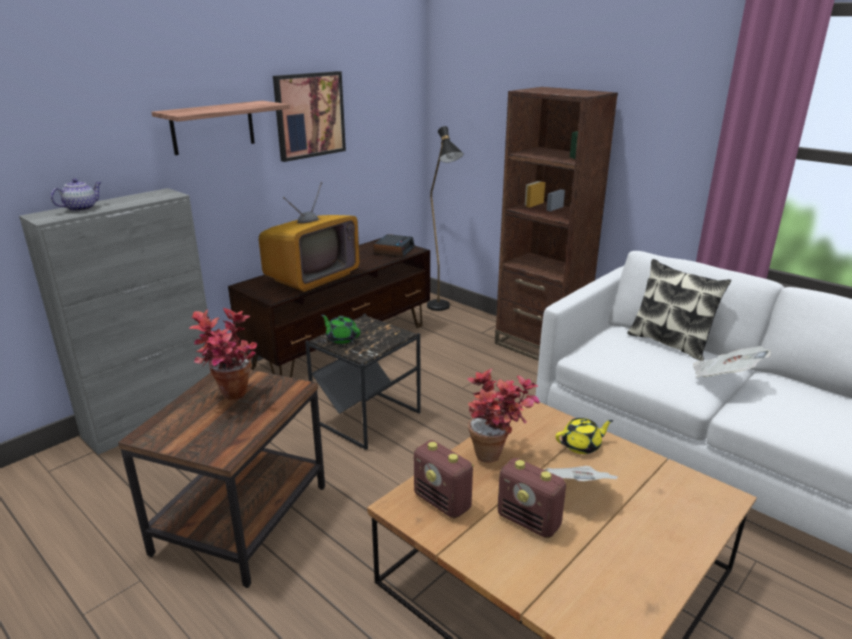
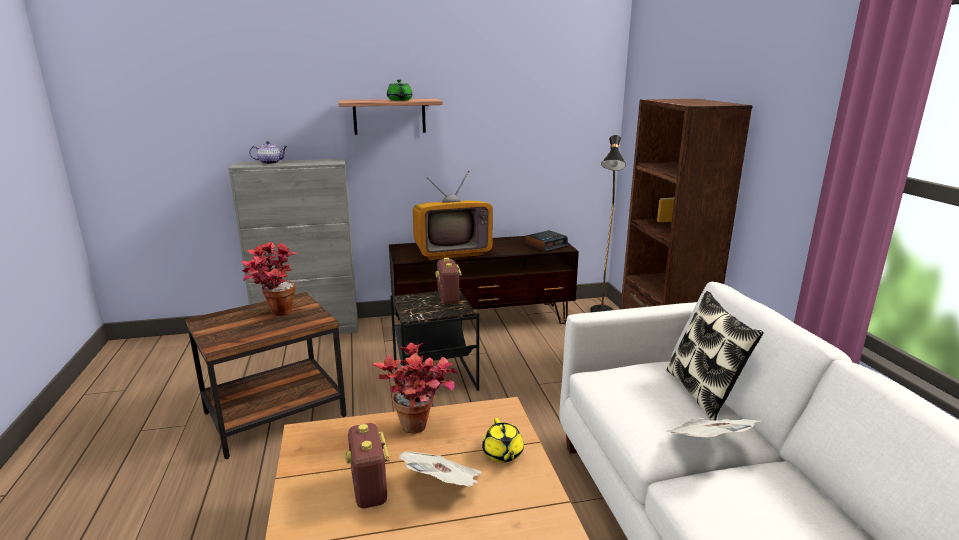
camera: 35 degrees right, 5 degrees down
picture [273,71,346,162] -> none
green teapot [322,314,360,344] -> green teapot moved to [387,80,412,101]
radio [414,440,474,519] -> radio moved to [435,258,462,304]
yellow teapot [556,418,613,454] -> yellow teapot turned 60 degrees clockwise [482,418,524,462]

